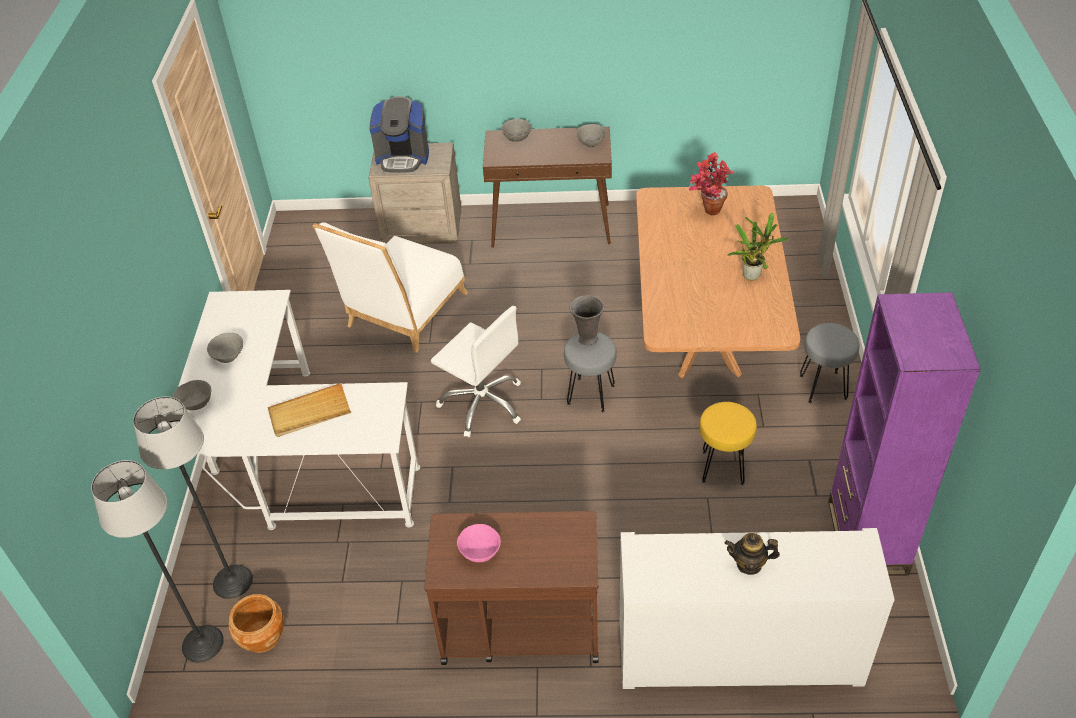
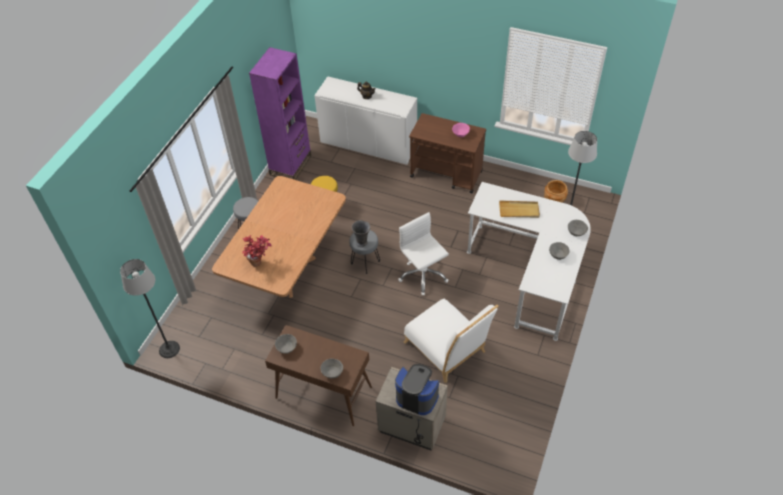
camera: 160 degrees left, 5 degrees up
floor lamp [91,460,224,663] -> floor lamp moved to [120,259,180,358]
white chair [312,222,468,353] -> white chair turned 90 degrees clockwise [404,299,499,383]
potted plant [728,213,789,281] -> none

